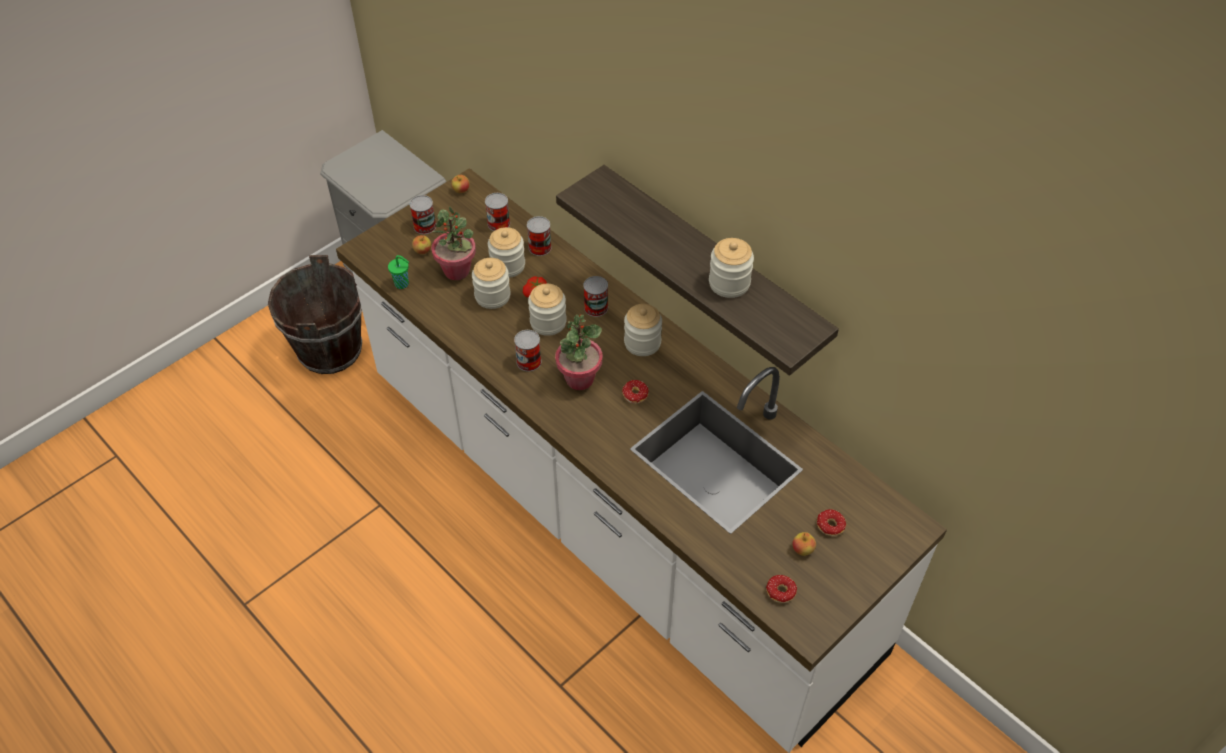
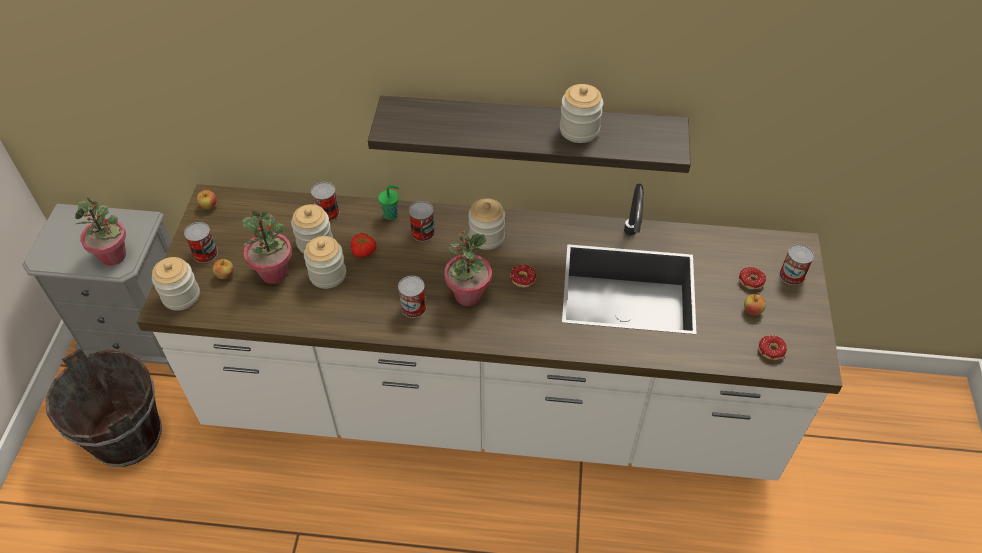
camera: 40 degrees left, 0 degrees up
green cup [388,255,409,289] -> green cup moved to [378,185,399,220]
can [485,193,510,231] -> can moved to [779,244,814,285]
jar [528,284,567,336] -> jar moved to [152,257,200,311]
none -> potted plant [75,197,126,266]

